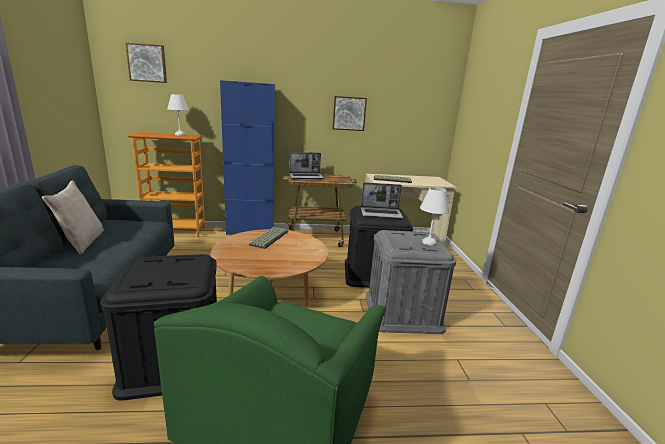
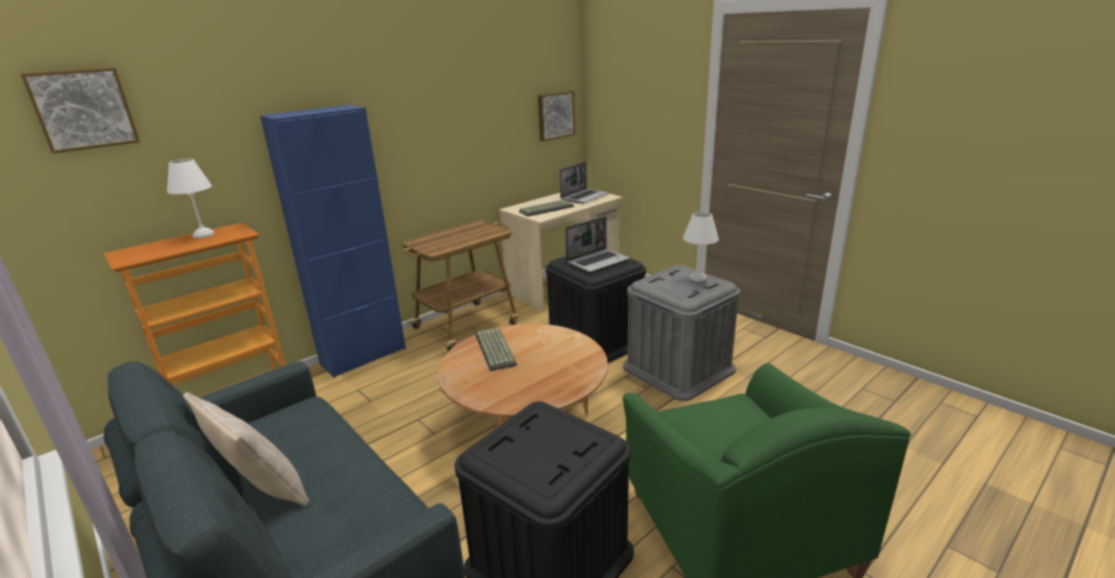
camera: 35 degrees left, 5 degrees up
laptop [289,152,324,179] -> laptop moved to [560,162,609,204]
picture [333,96,367,131] -> picture moved to [538,91,575,141]

